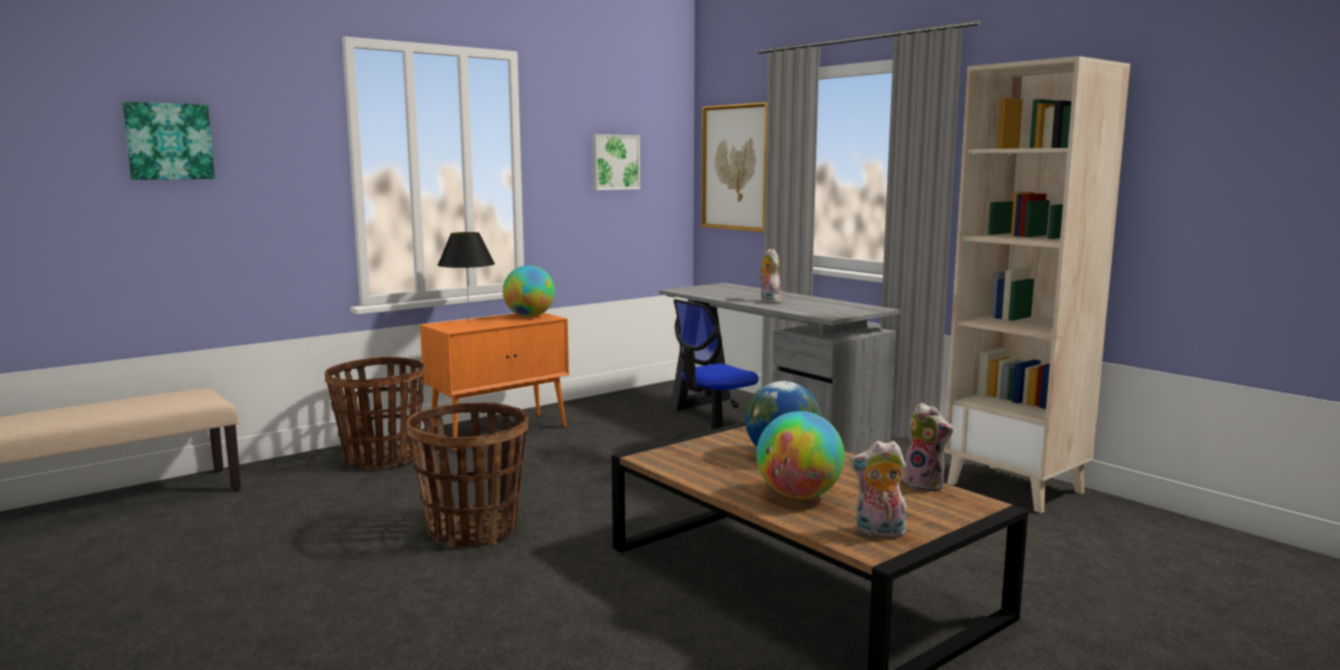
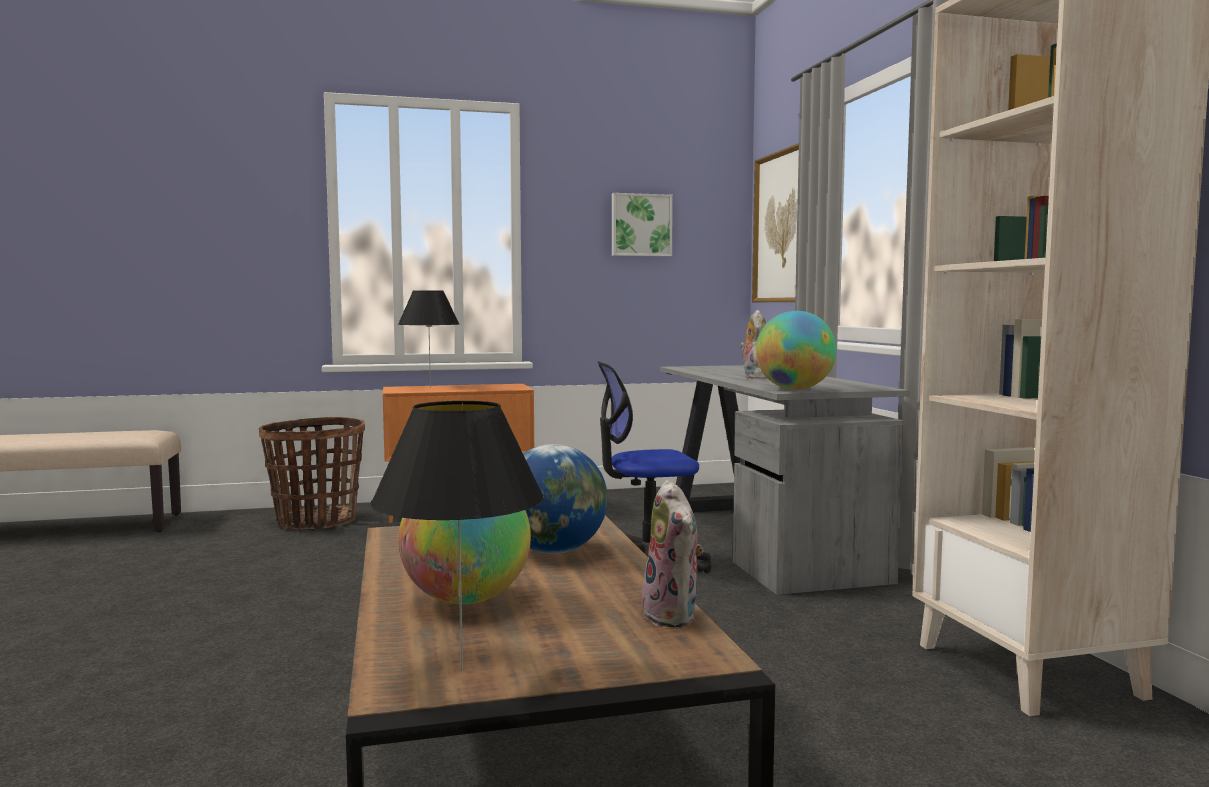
camera: 25 degrees right, 5 degrees down
picture [122,102,215,180] -> none
basket [406,402,528,547] -> none
globe [503,265,555,317] -> globe moved to [756,311,837,390]
plush toy [850,441,907,538] -> black table lamp [371,401,544,670]

